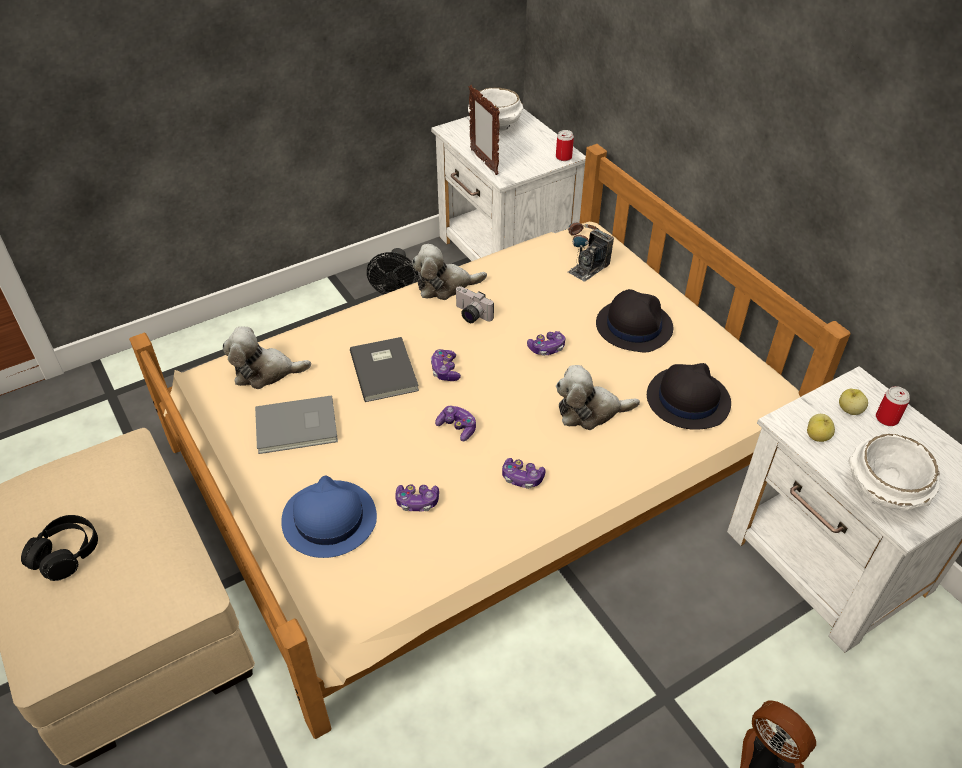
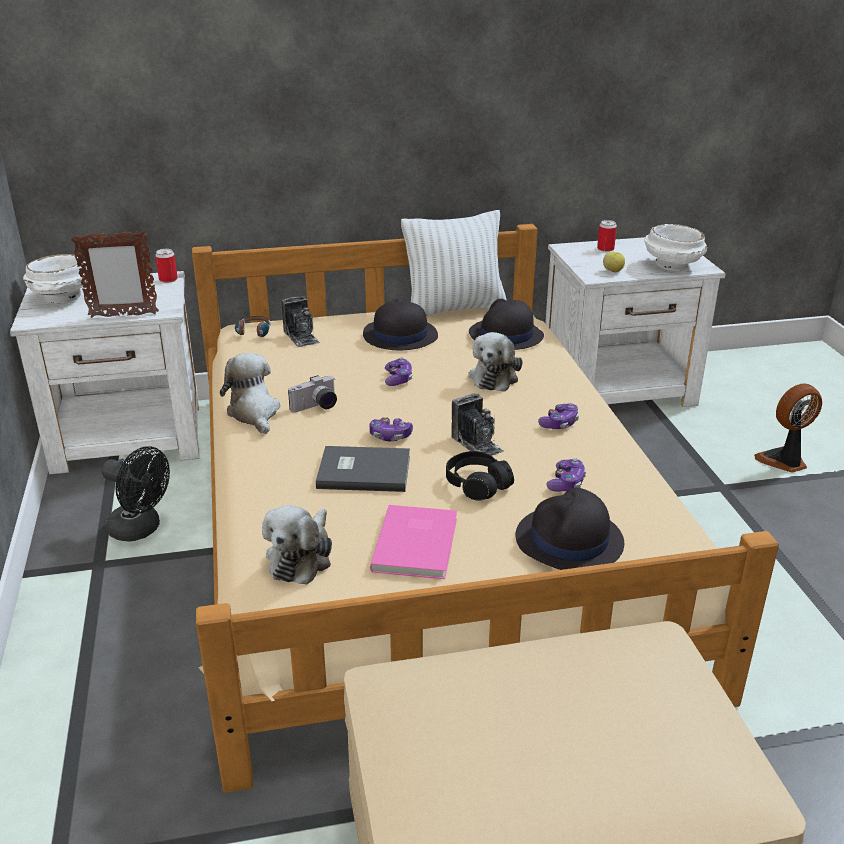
camera: 70 degrees left, 15 degrees down
black headphones [21,515,98,581] -> black headphones moved to [446,451,514,501]
grey book [255,395,338,454] -> pink book [370,505,457,579]
blue hat [281,476,377,558] -> black hat [515,488,624,570]
plush toy [412,244,487,300] -> plush toy turned 150 degrees clockwise [220,353,280,434]
game controller [435,406,476,441] -> camera [452,393,504,456]
apple [839,389,868,415] -> none
none -> white pillow [401,210,506,316]

